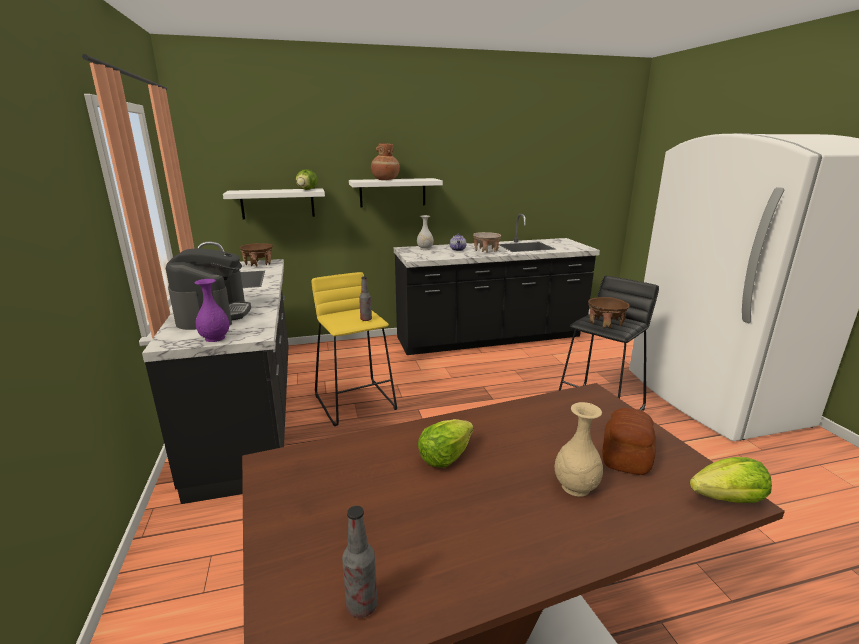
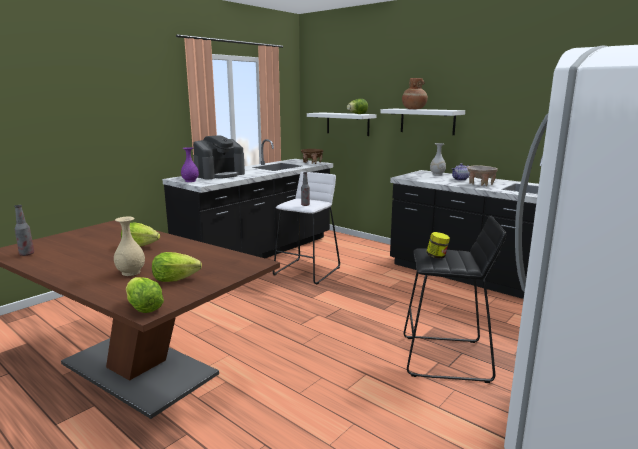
camera: 55 degrees right, 5 degrees down
yellow stool [312,272,397,426] -> white stool [273,172,340,284]
brown bowl [588,297,630,329] -> jar [426,232,450,259]
bread [602,408,656,475] -> lettuce [152,252,202,282]

